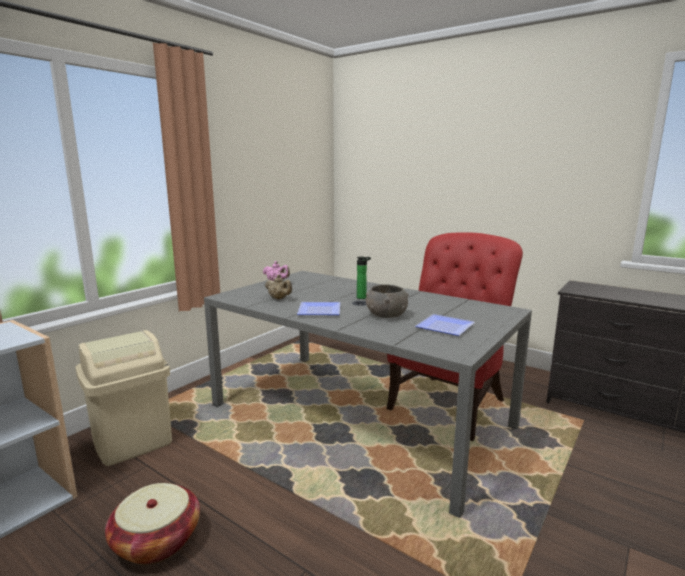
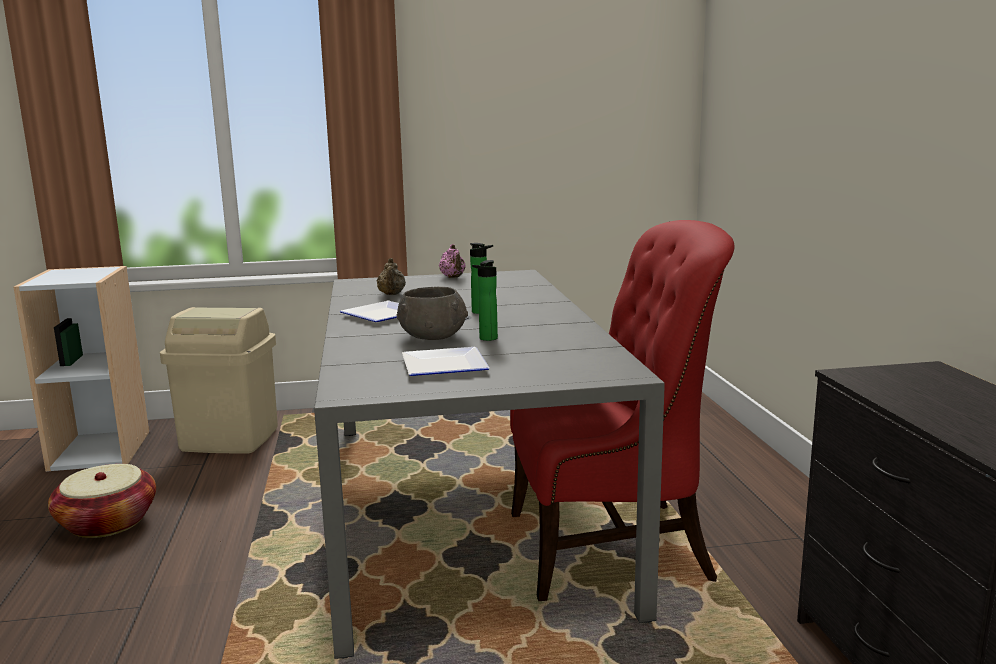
camera: 45 degrees right, 0 degrees up
none -> bottle [472,260,498,341]

